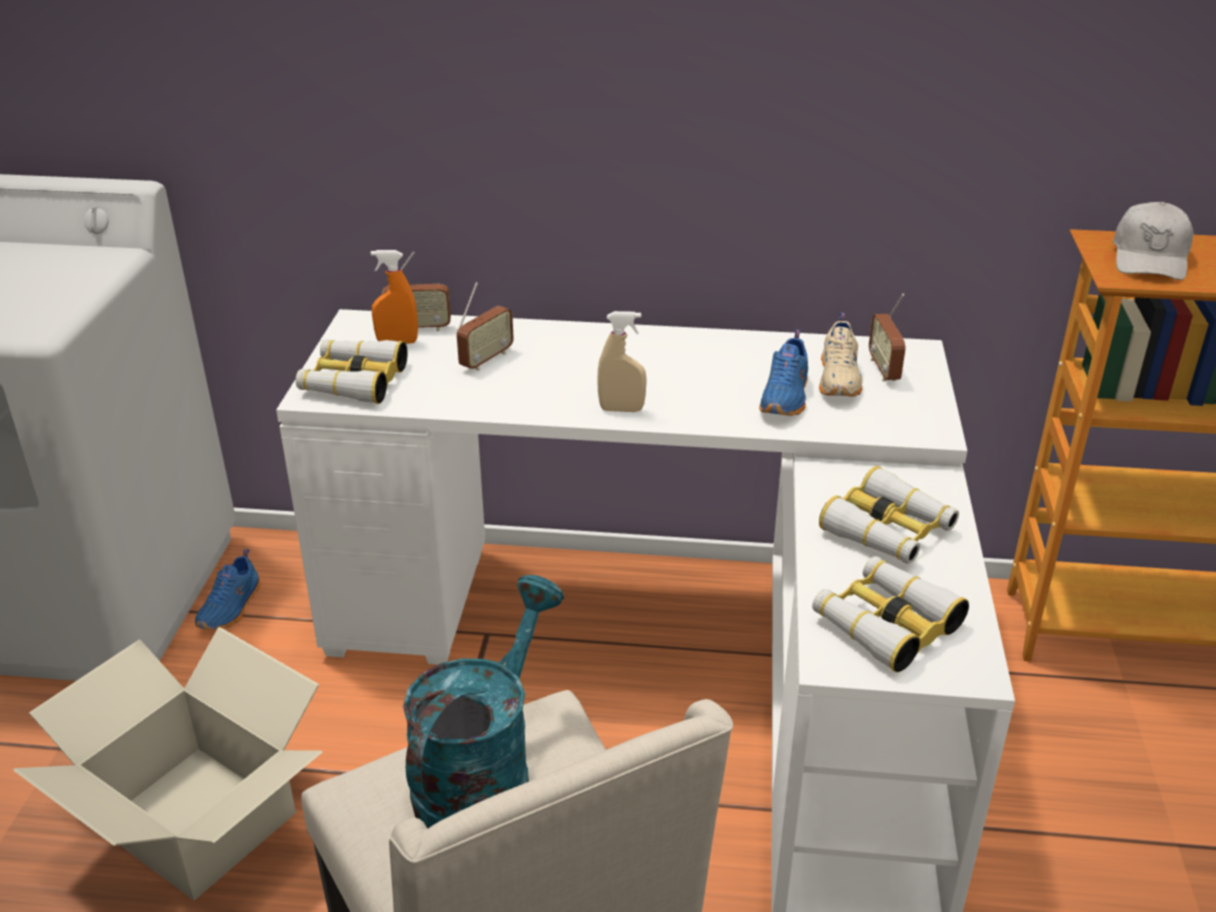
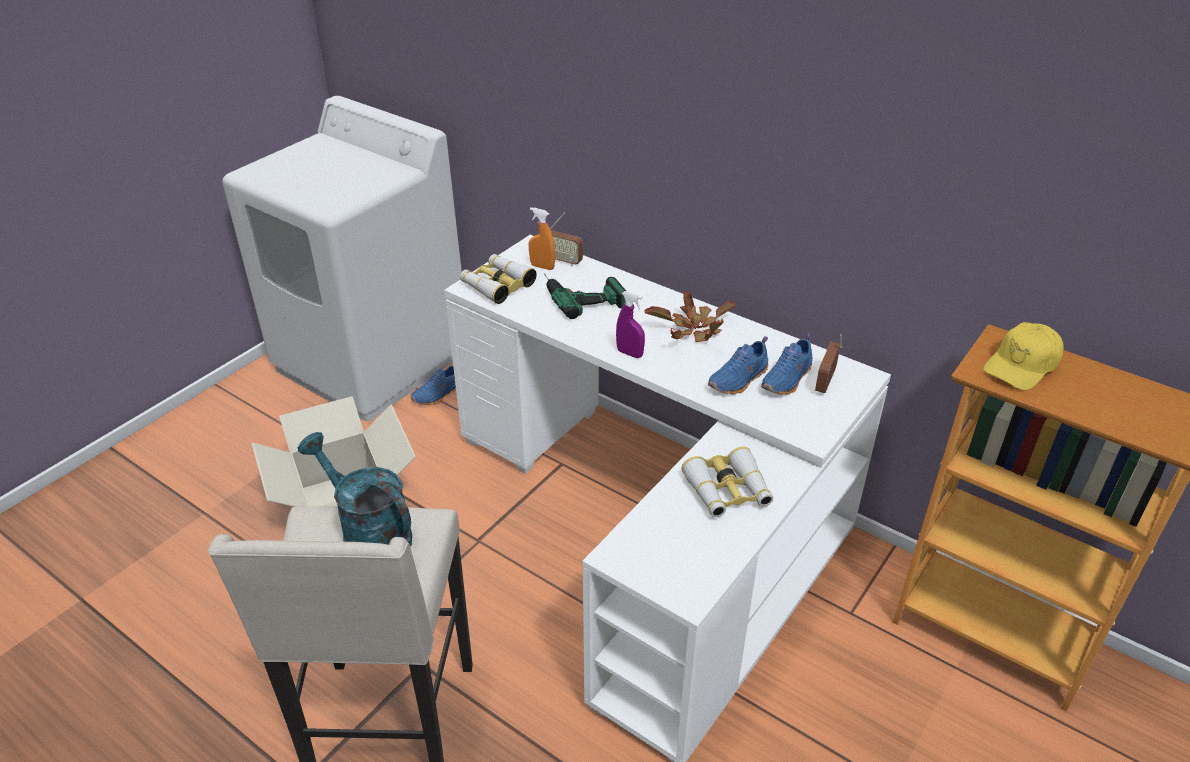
camera: 30 degrees right, 5 degrees up
turquoise watering can [403,575,564,829] -> turquoise watering can turned 105 degrees counterclockwise [298,432,412,547]
radio [457,282,514,371] -> power drill [544,273,626,319]
beige spray bottle [597,311,647,412] -> purple spray bottle [616,291,645,358]
binoculars [812,556,969,673] -> none
beige shoe [819,313,863,396] -> blue shoe [761,333,813,395]
white cap [1113,202,1194,280] -> yellow cap [983,322,1064,390]
none -> potted plant [645,290,737,342]

